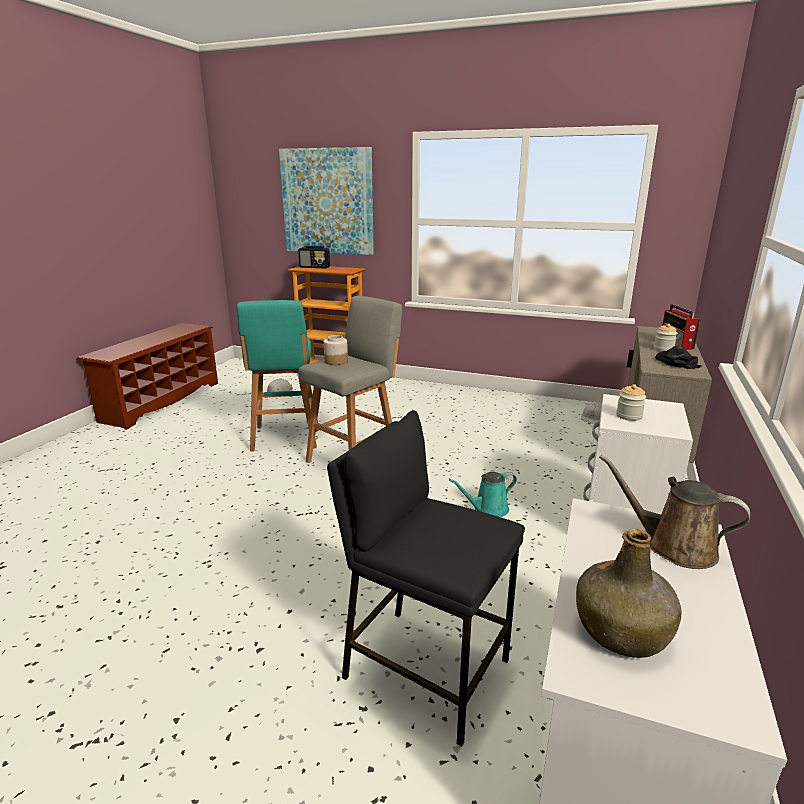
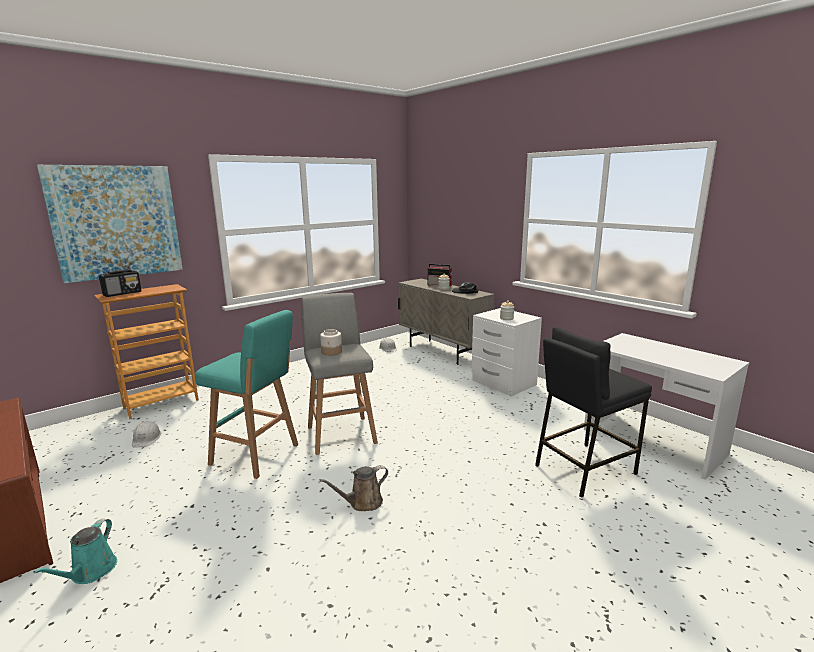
camera: 60 degrees left, 5 degrees down
turquoise watering can [449,472,517,517] -> turquoise watering can moved to [33,519,117,584]
green bottle [576,529,682,658] -> none
brown watering can [599,455,750,569] -> brown watering can moved to [320,465,388,511]

